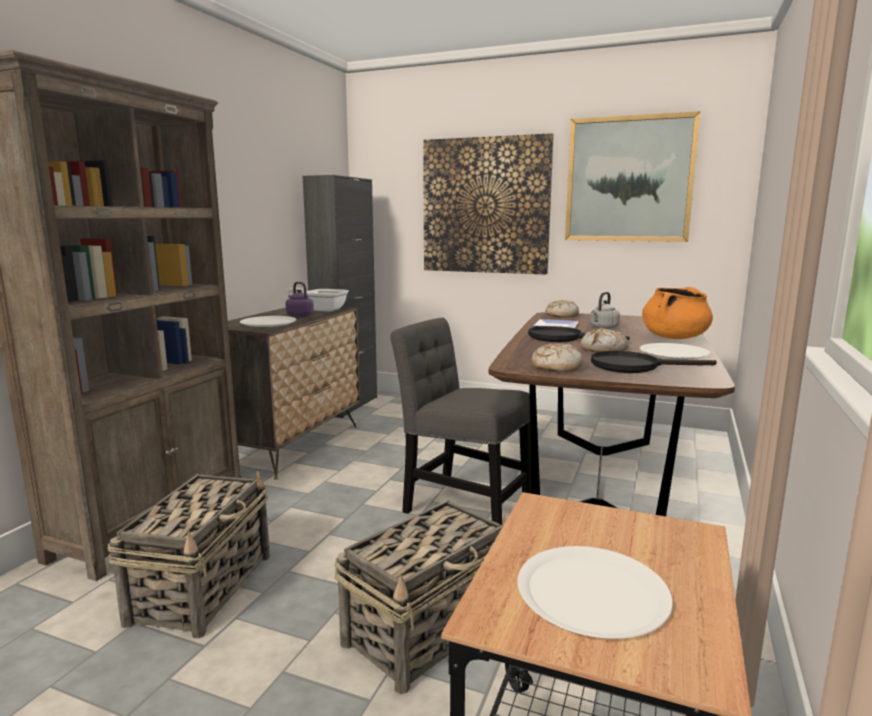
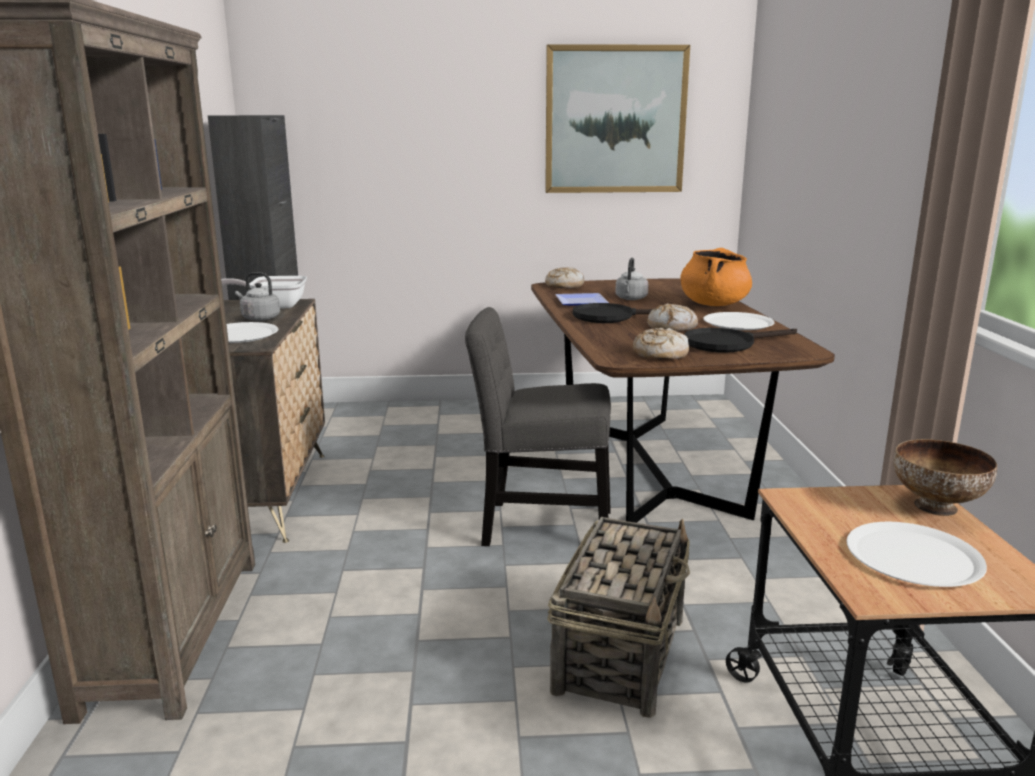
camera: 25 degrees left, 5 degrees up
basket [107,471,270,638] -> none
purple kettle [285,282,314,317] -> grey kettle [235,272,280,321]
picture [423,133,554,275] -> none
none -> bowl [893,439,997,516]

